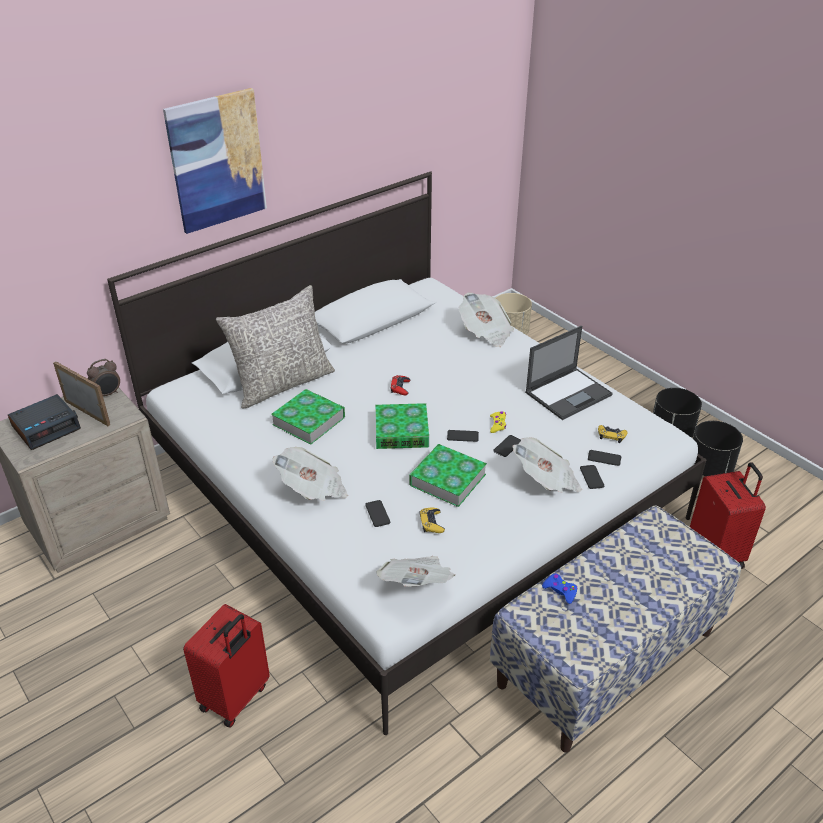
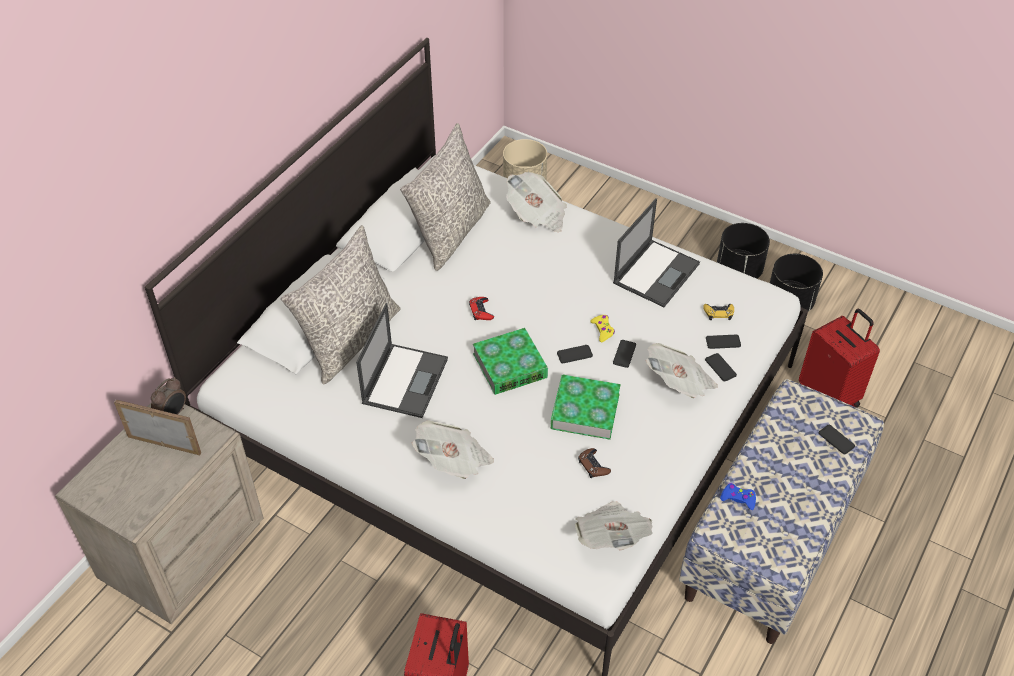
camera: 20 degrees left, 10 degrees up
alarm clock [8,394,81,450] -> none
picture [163,88,267,234] -> none
book [271,389,345,445] -> laptop [356,303,448,418]
phone [365,500,390,527] -> phone moved to [819,425,855,454]
yellow game controller [420,507,445,533] -> brown game controller [578,448,611,478]
none -> grey pillow [400,123,491,271]

